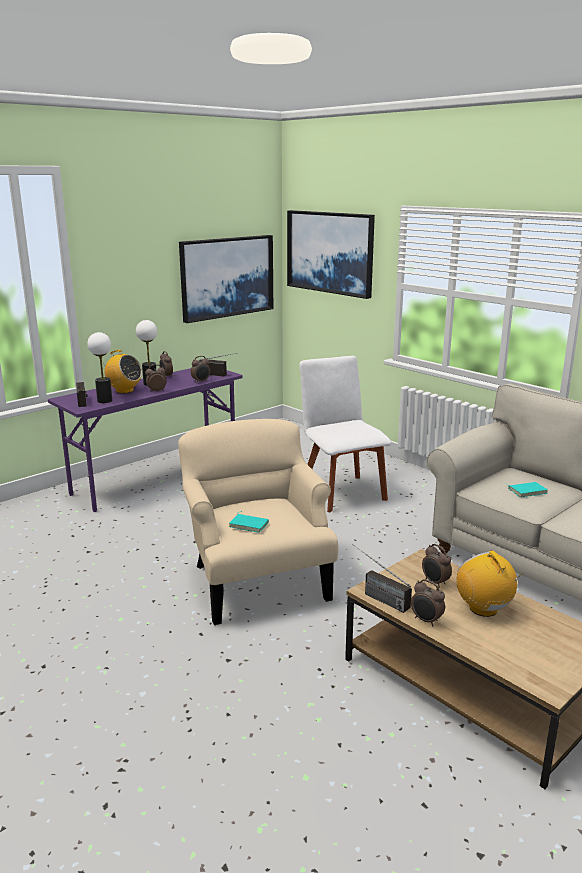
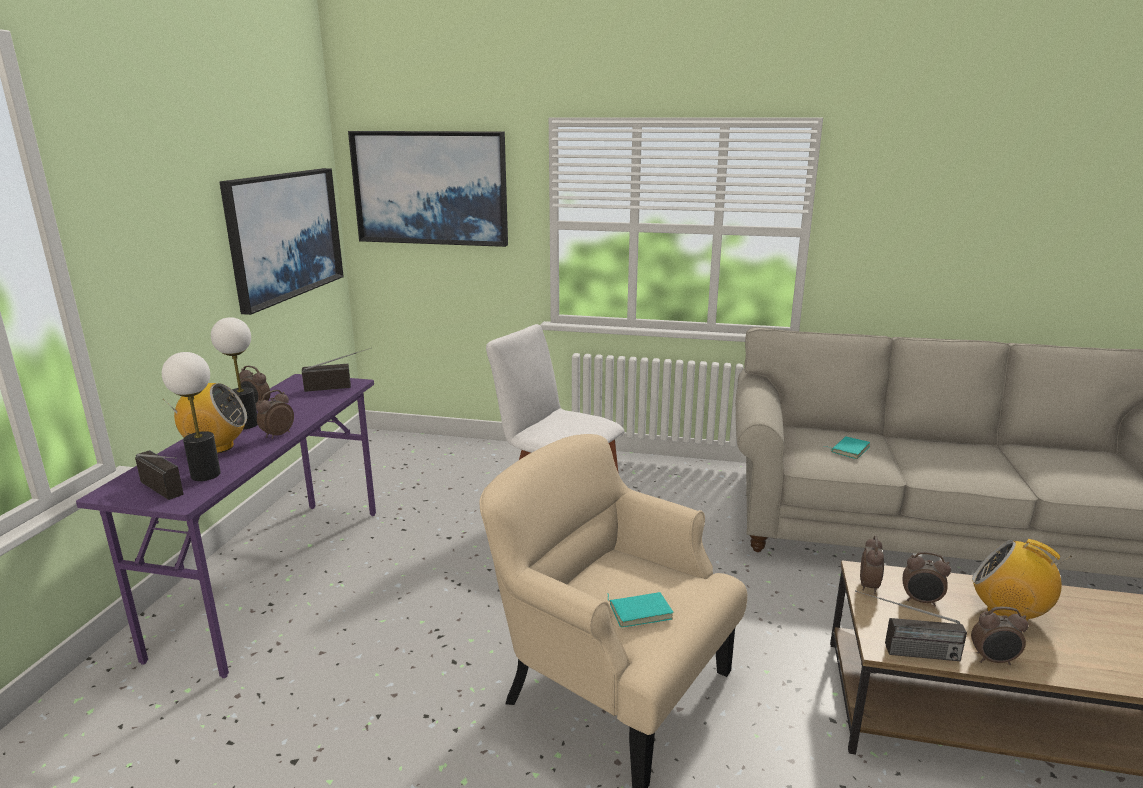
camera: 35 degrees left, 0 degrees up
alarm clock [191,356,210,382] -> alarm clock moved to [860,536,884,594]

